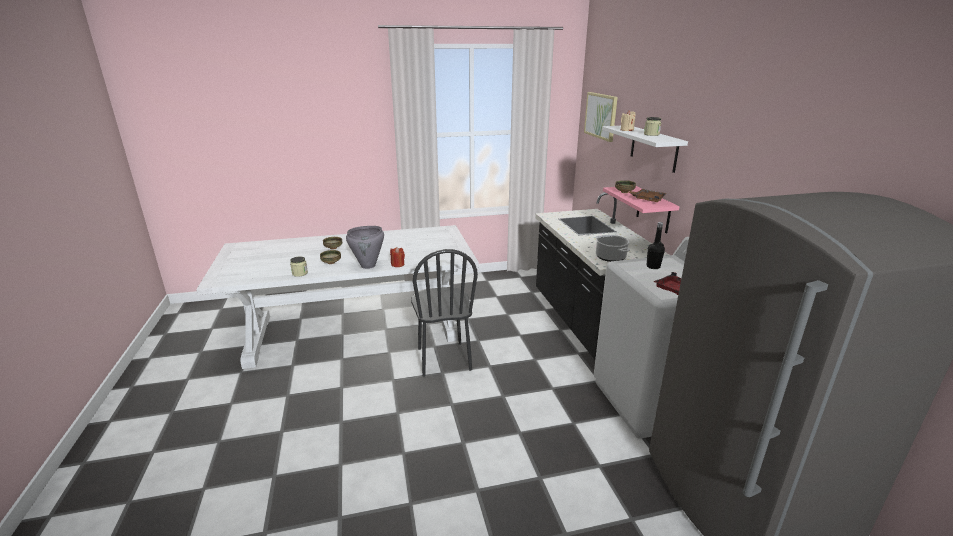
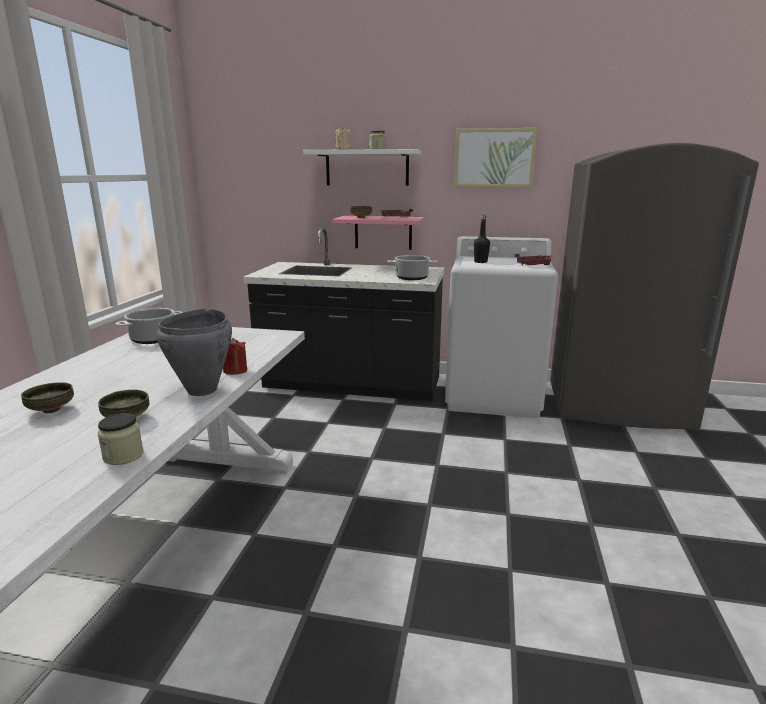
camera: 65 degrees left, 5 degrees down
black chair [411,249,478,377] -> none
picture [584,92,618,142] -> picture moved to [454,128,537,188]
none -> cooking pot [116,308,183,344]

